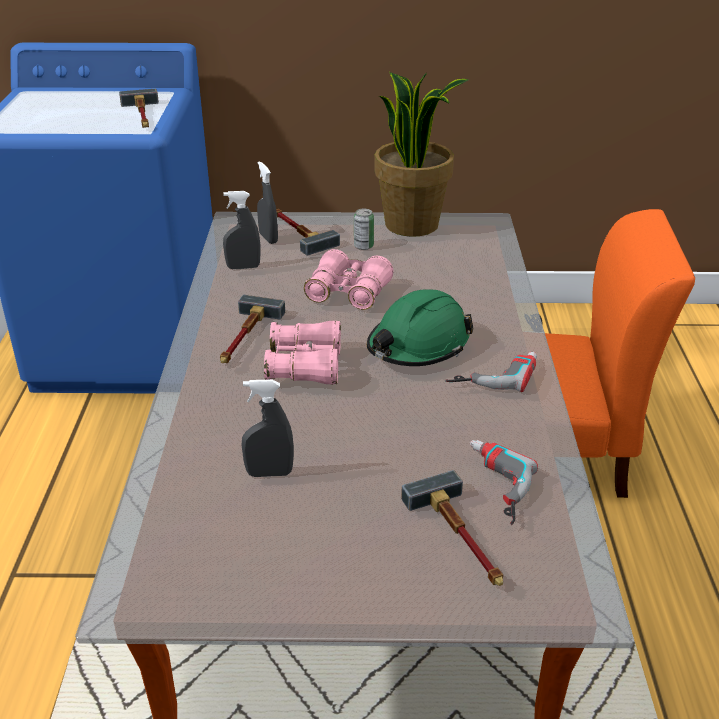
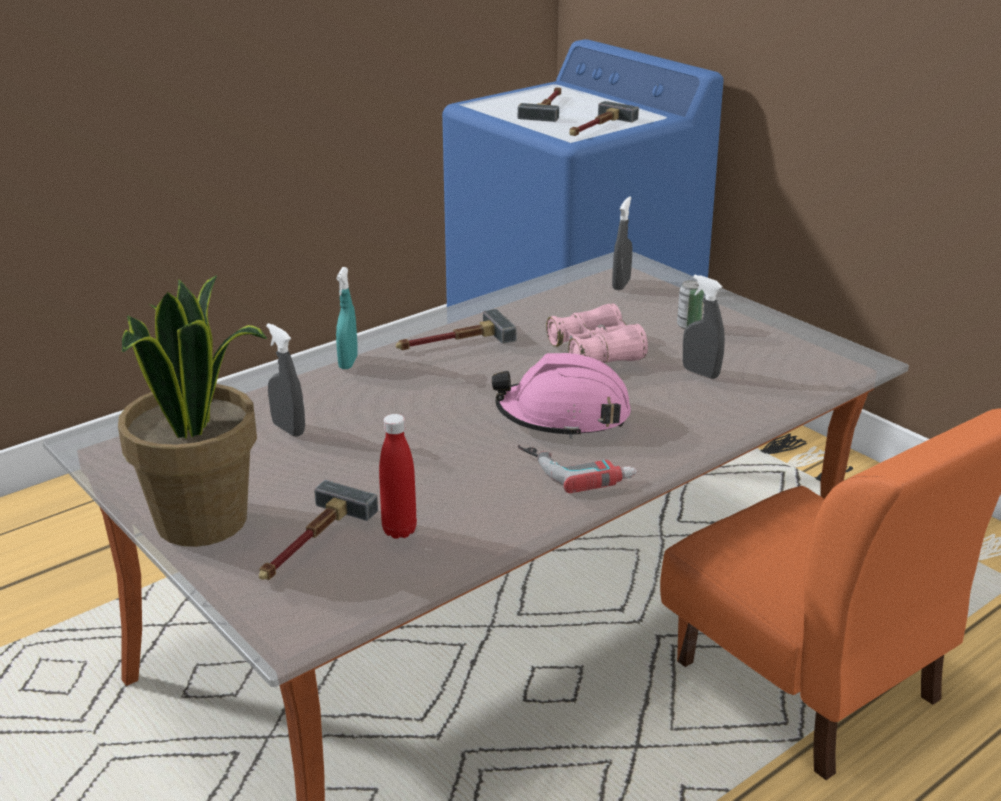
camera: 50 degrees right, 5 degrees down
grey spray bottle [223,191,261,269] -> grey spray bottle moved to [683,275,725,379]
pink binoculars [264,320,341,385] -> none
hammer [276,209,340,256] -> hammer moved to [518,88,561,122]
green hard hat [367,289,473,366] -> pink hard hat [492,353,631,439]
potted plant [374,72,469,237] -> potted plant moved to [118,275,267,547]
power drill [470,440,538,525] -> red bottle [379,414,417,539]
none -> turquoise spray bottle [336,267,358,369]

